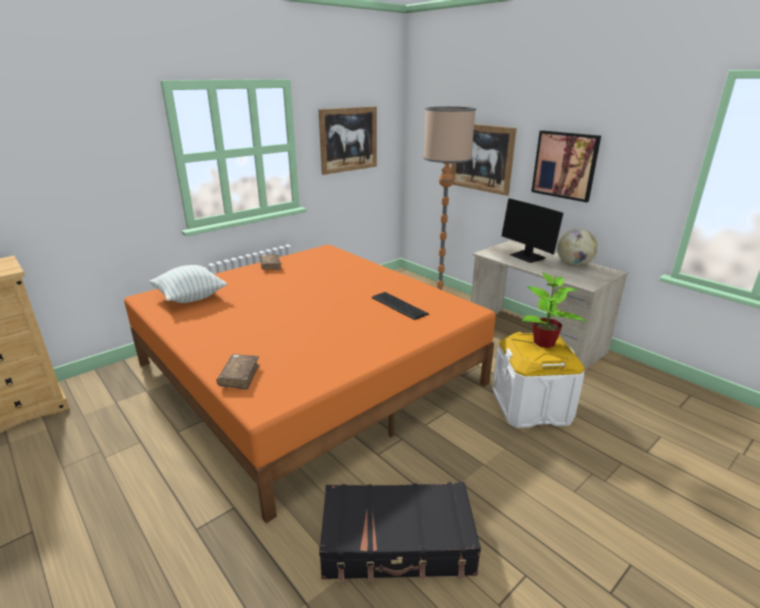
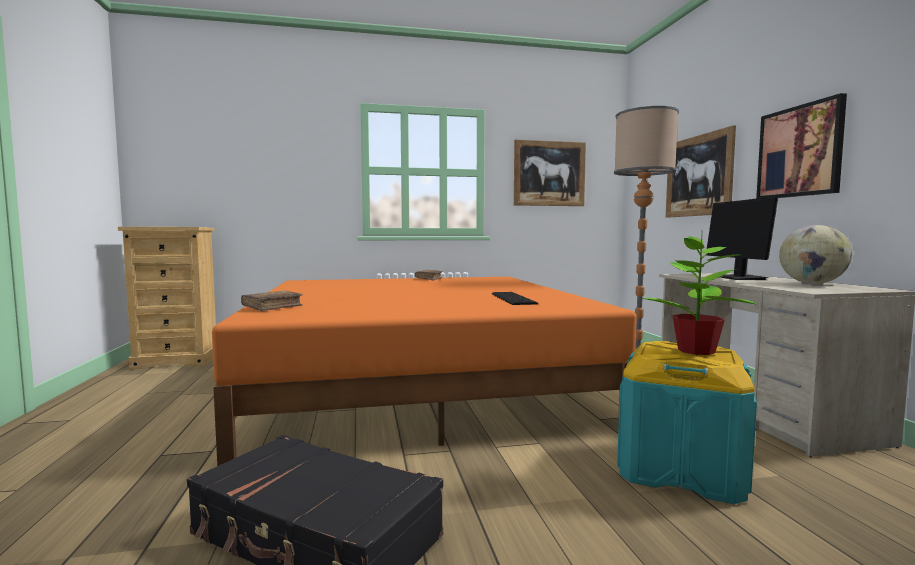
camera: 30 degrees right, 20 degrees down
pillow [149,265,227,303] -> none
white storage box [492,332,585,428] -> turquoise storage box [617,341,757,504]

